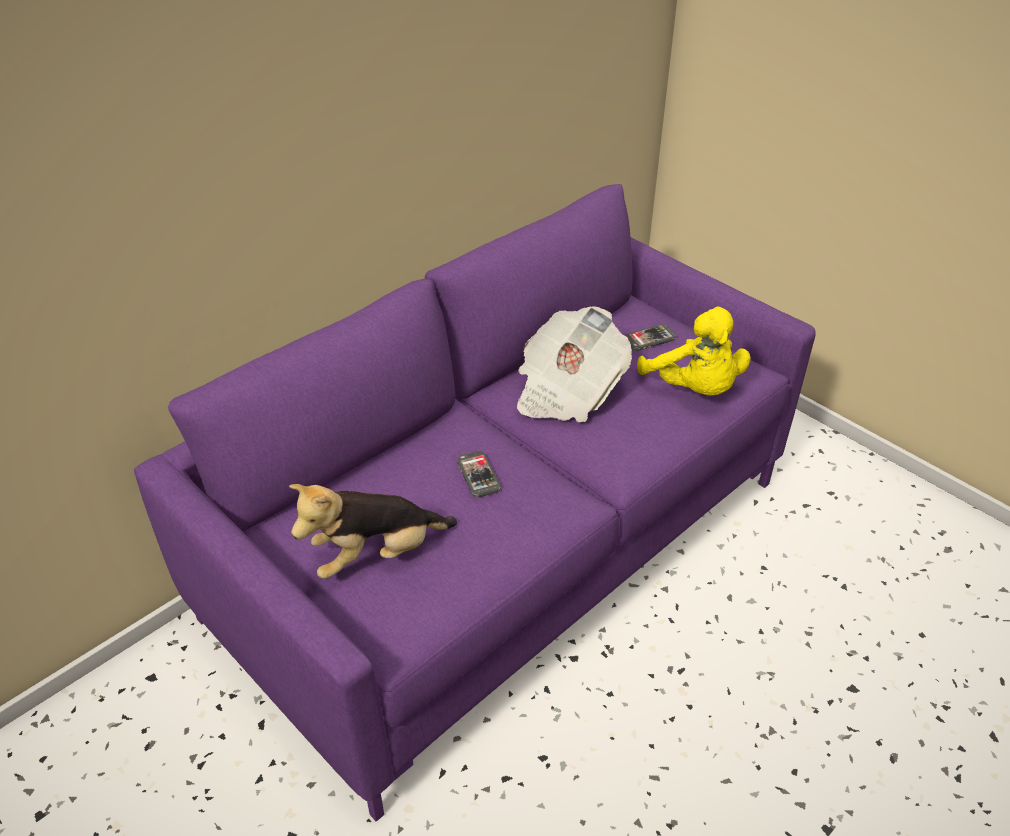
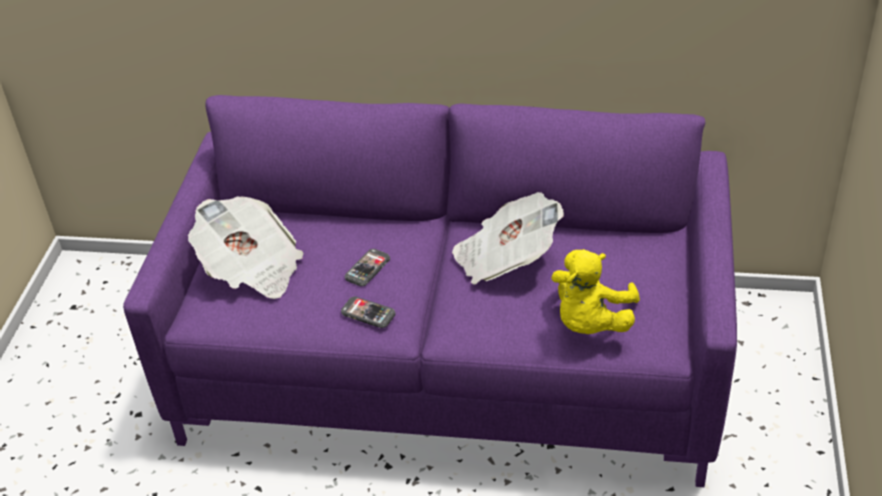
camera: 55 degrees right, 0 degrees up
plush toy [289,484,457,579] -> newspaper [188,196,304,299]
phone [625,324,676,351] -> phone moved to [341,296,395,328]

